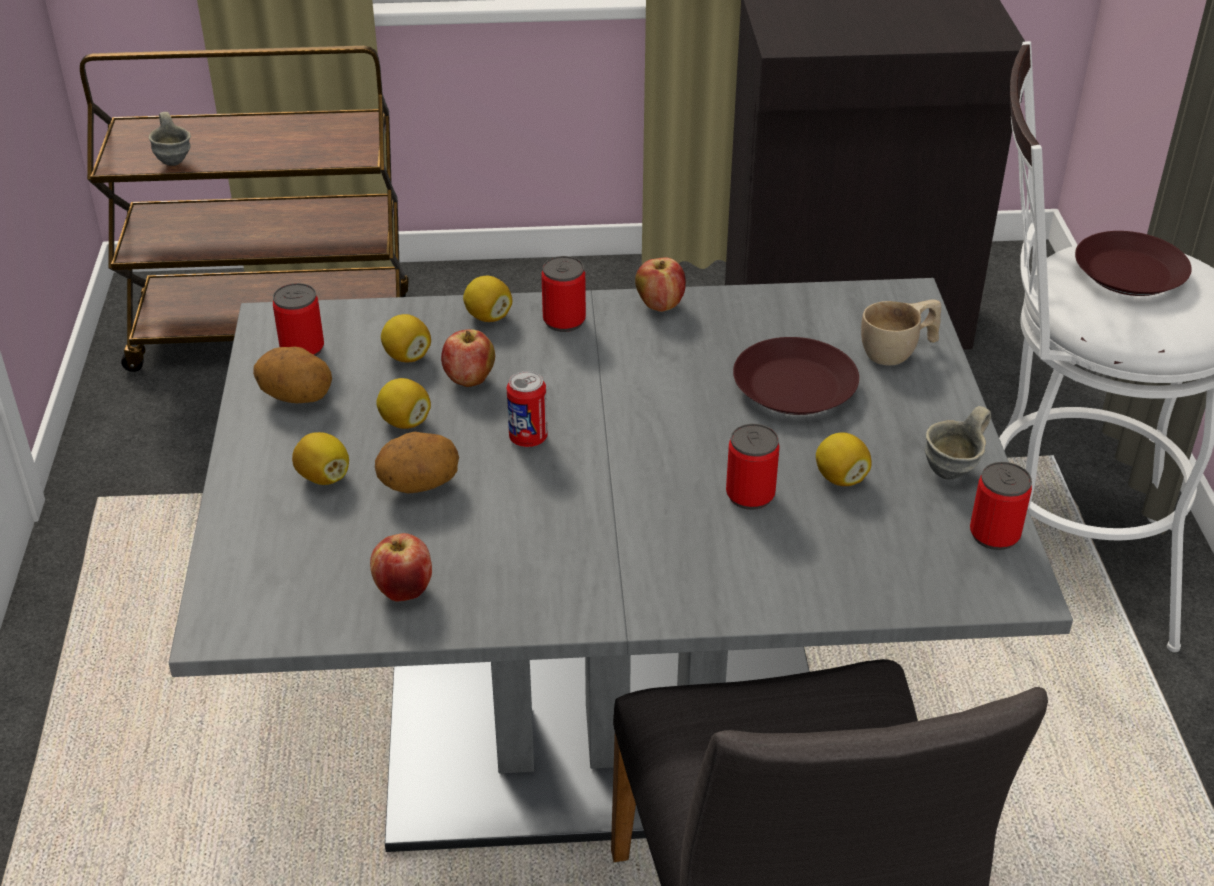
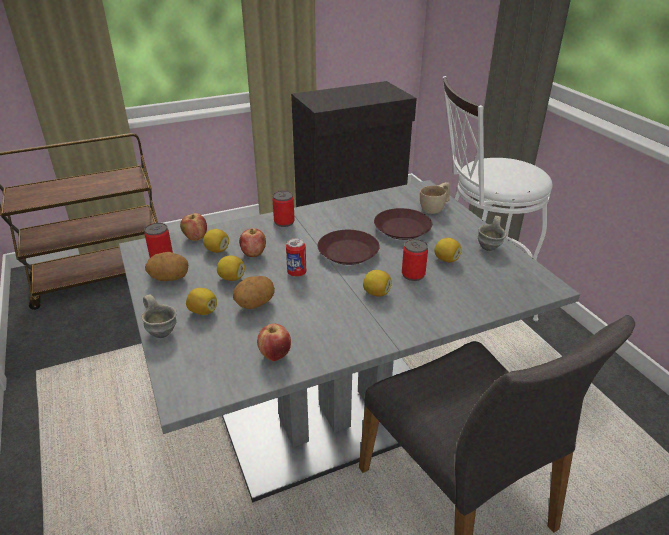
camera: 20 degrees left, 5 degrees down
grey mug [149,112,191,166] -> grey mug moved to [142,294,177,338]
lemon [463,276,512,322] -> lemon moved to [363,270,392,297]
apple [635,258,686,312] -> apple moved to [180,213,207,241]
can [970,462,1032,550] -> none
brown plate [1075,231,1192,296] -> brown plate moved to [317,230,380,265]

